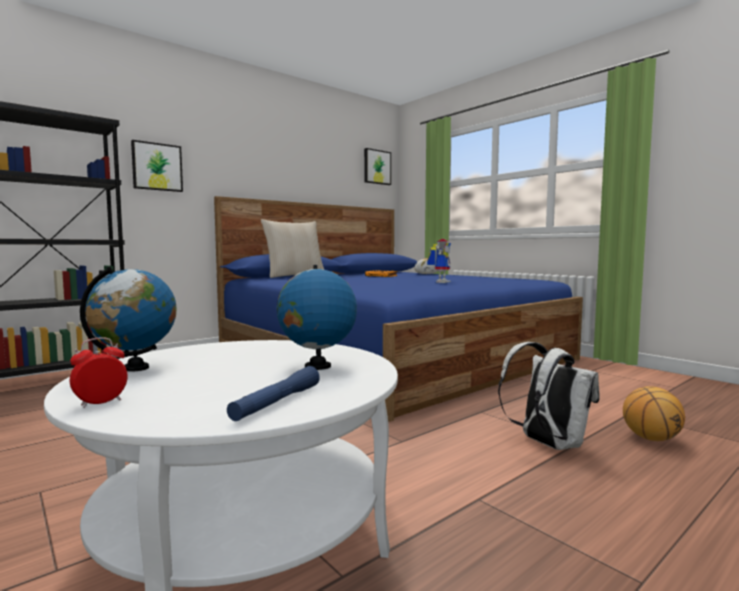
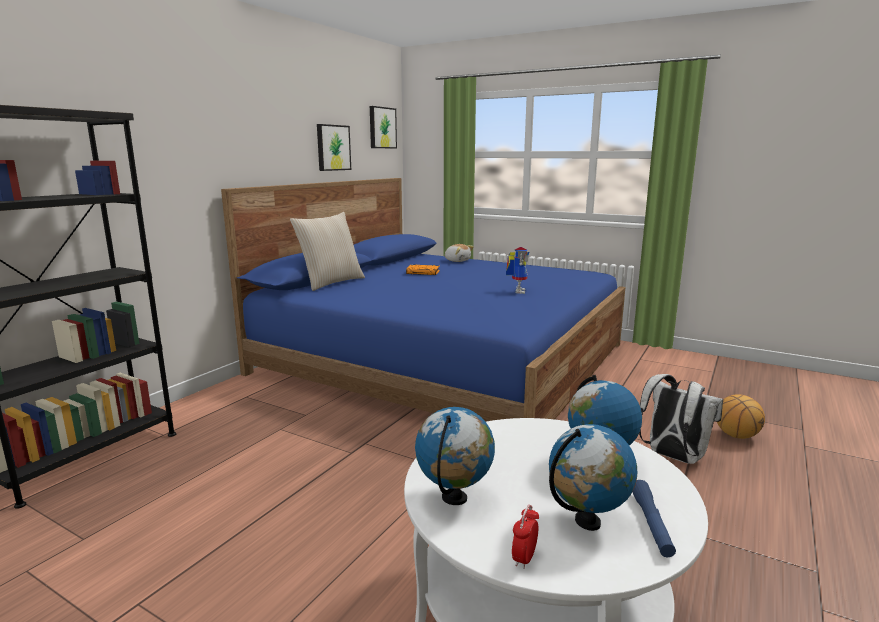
camera: 20 degrees left, 10 degrees up
picture [131,140,183,192] -> picture moved to [317,124,351,171]
none -> globe [549,424,637,531]

